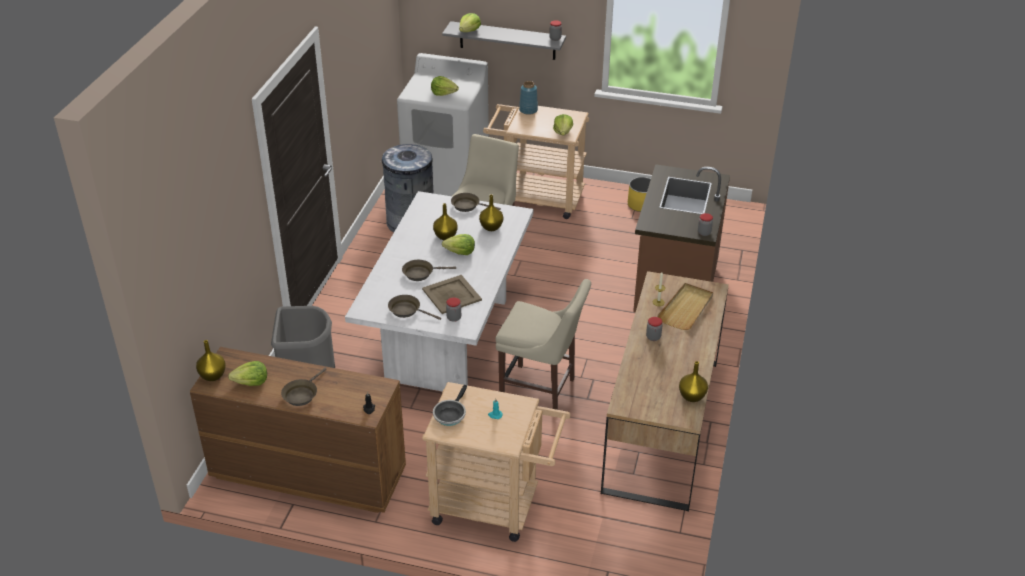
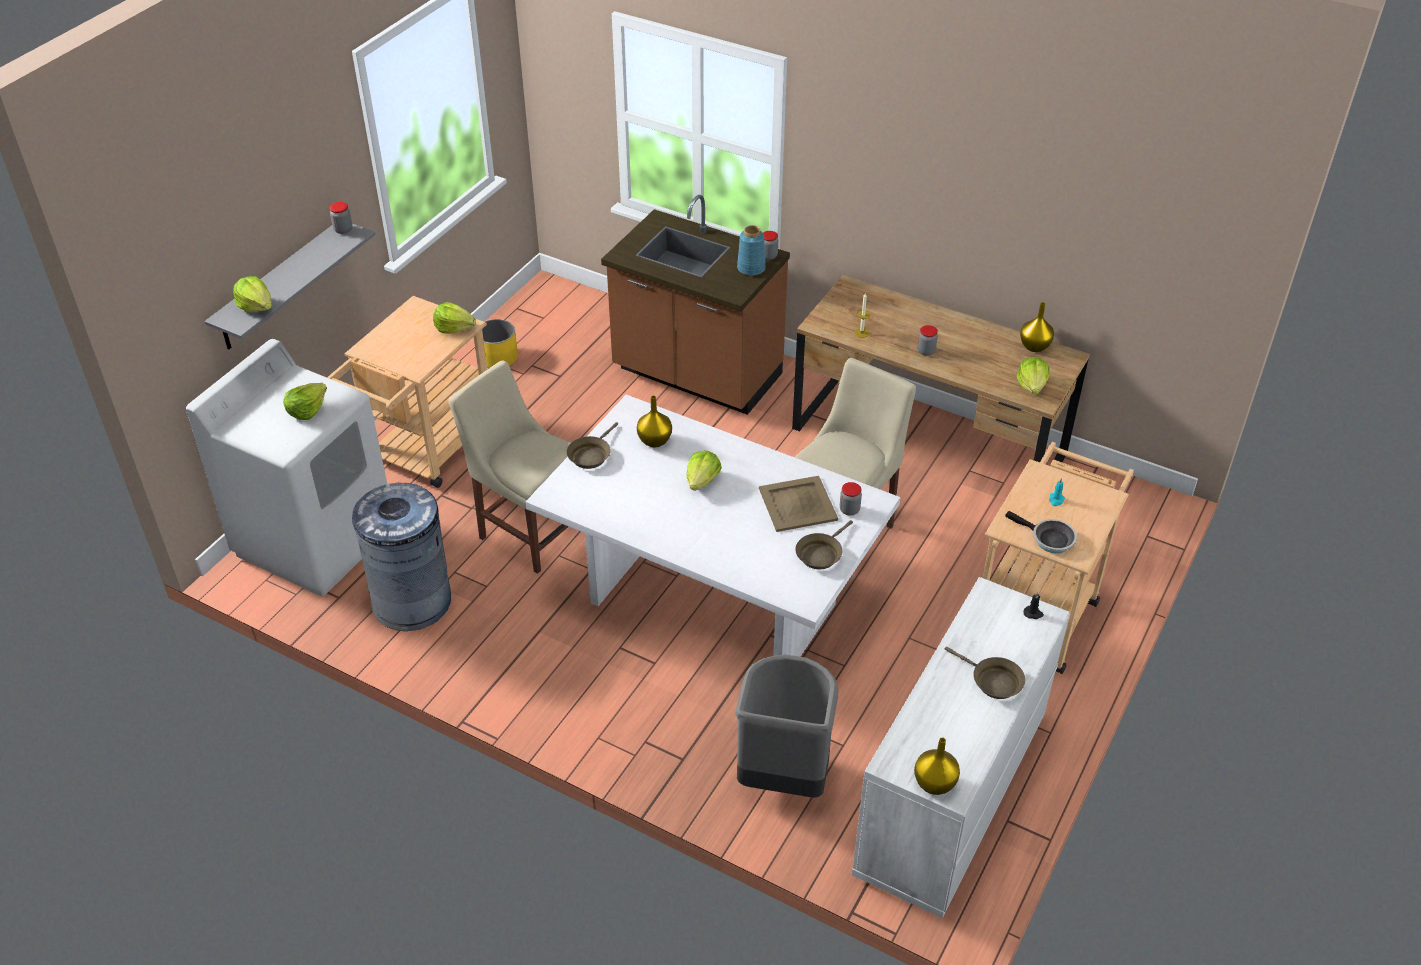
camera: 75 degrees left, 5 degrees up
brown dresser [190,347,406,513] -> white dresser [852,577,1070,918]
lettuce [228,361,267,386] -> lettuce moved to [1017,357,1049,394]
brown frying pan [402,260,456,281] -> none
yellow vase [433,203,457,240] -> none
blue vase [519,81,538,115] -> blue vase moved to [737,225,766,276]
beige tray [657,283,713,330] -> none

